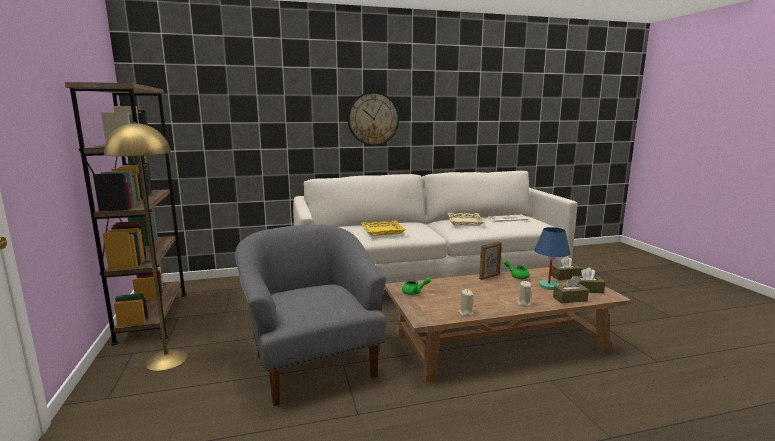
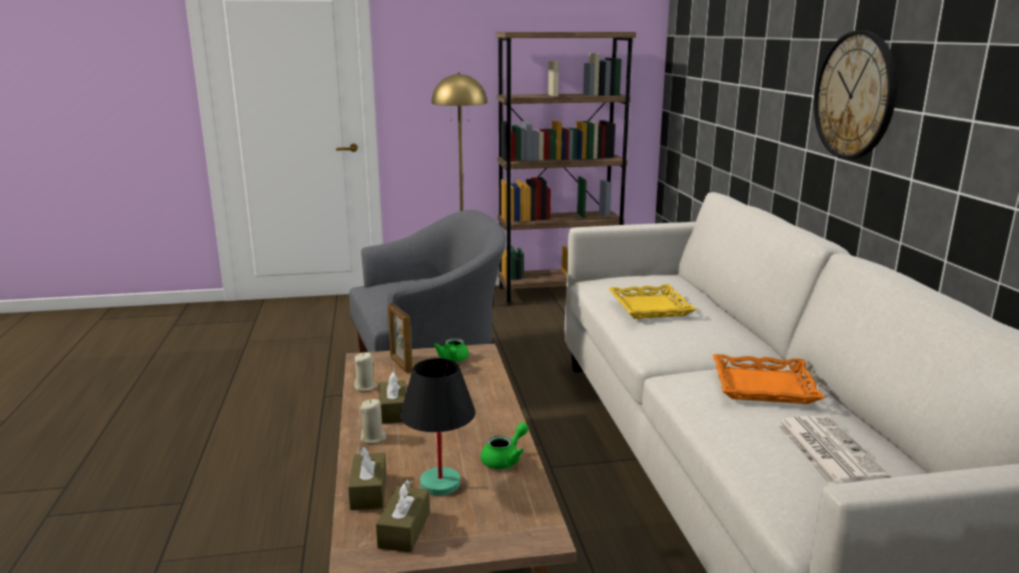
camera: 95 degrees right, 5 degrees up
beige tray [448,213,484,226] -> orange tray [713,354,825,404]
picture frame [479,241,502,280] -> picture frame moved to [388,303,413,373]
blue table lamp [535,227,570,290] -> black table lamp [400,358,475,496]
brown tissue box [551,256,582,280] -> brown tissue box moved to [379,372,406,424]

